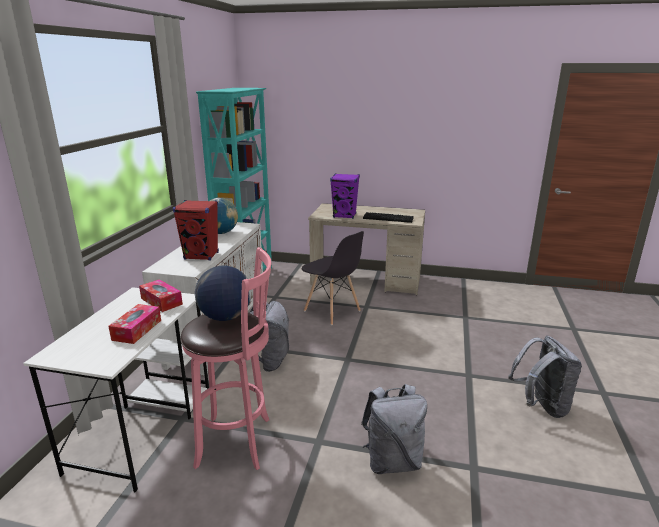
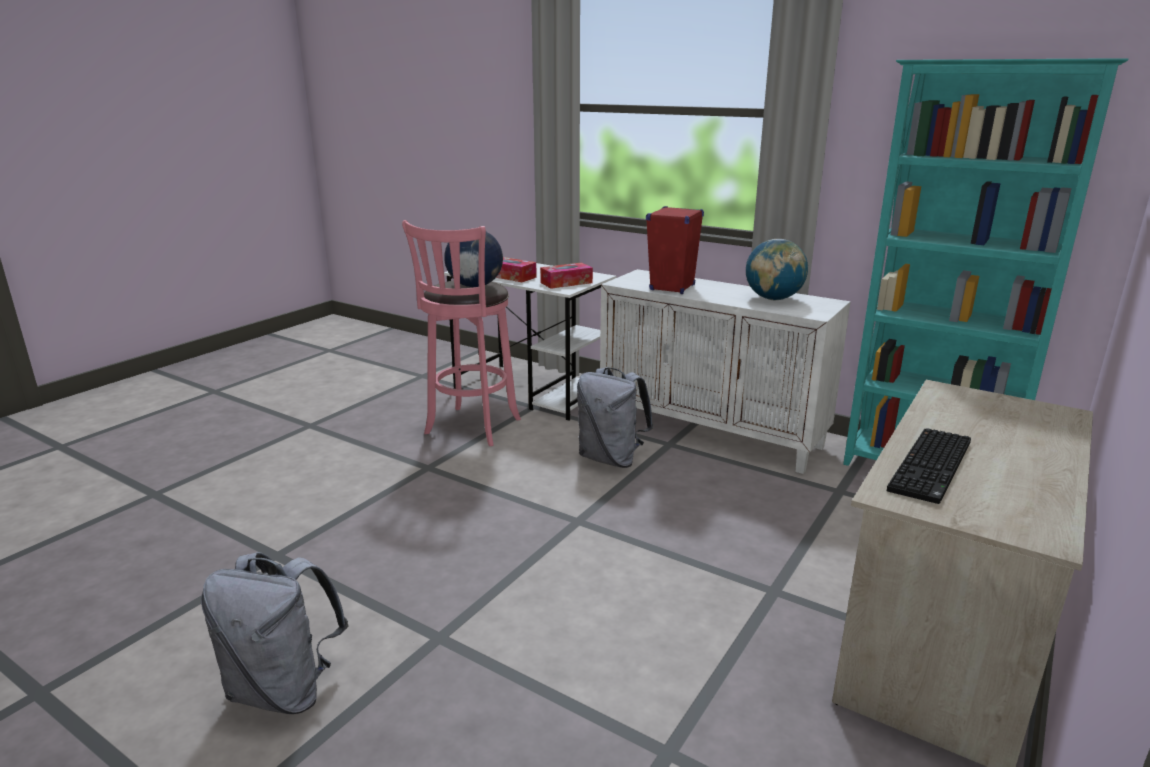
camera: 110 degrees right, 0 degrees up
grey chair [302,231,364,325] -> none
purple speaker [330,173,360,219] -> none
grey backpack [361,384,427,474] -> none

